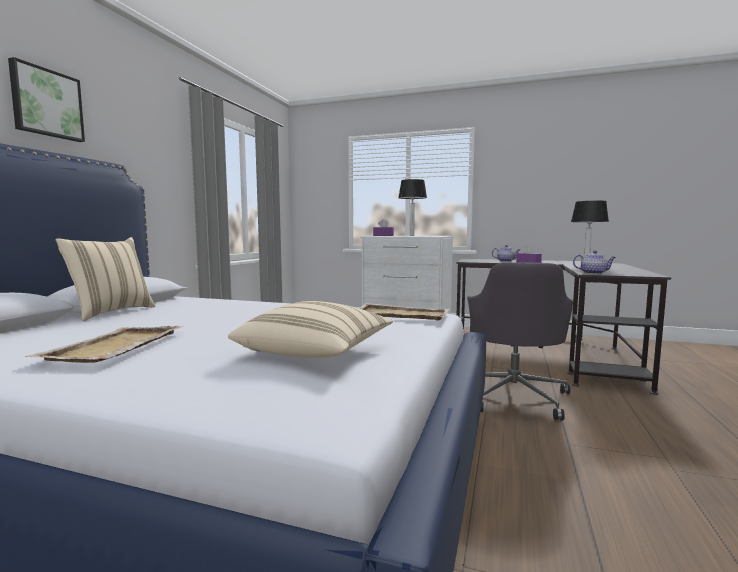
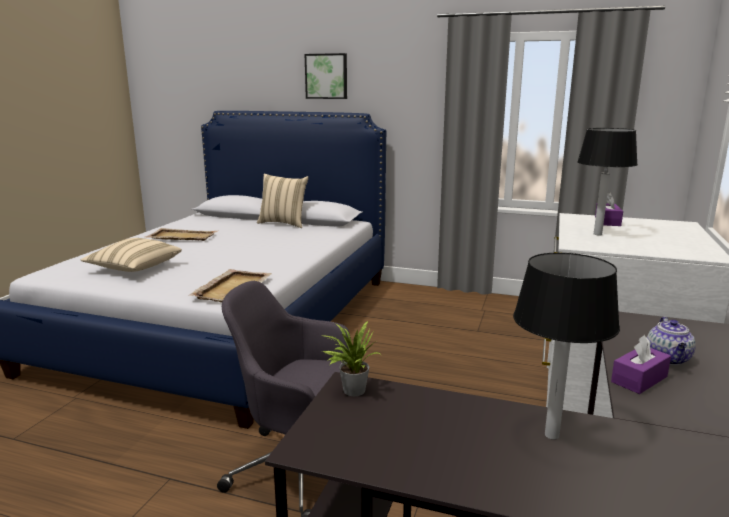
camera: 90 degrees right, 10 degrees up
teapot [573,250,616,274] -> potted plant [322,321,380,396]

